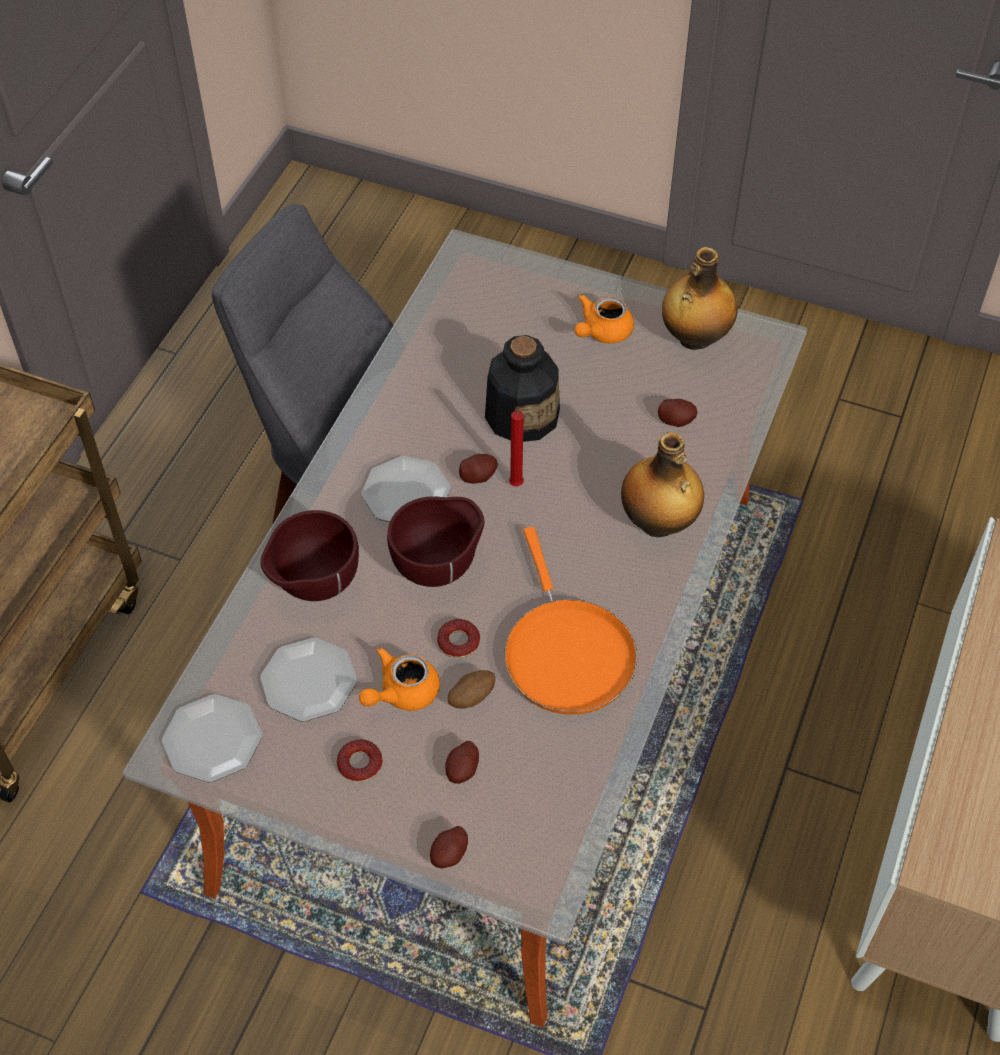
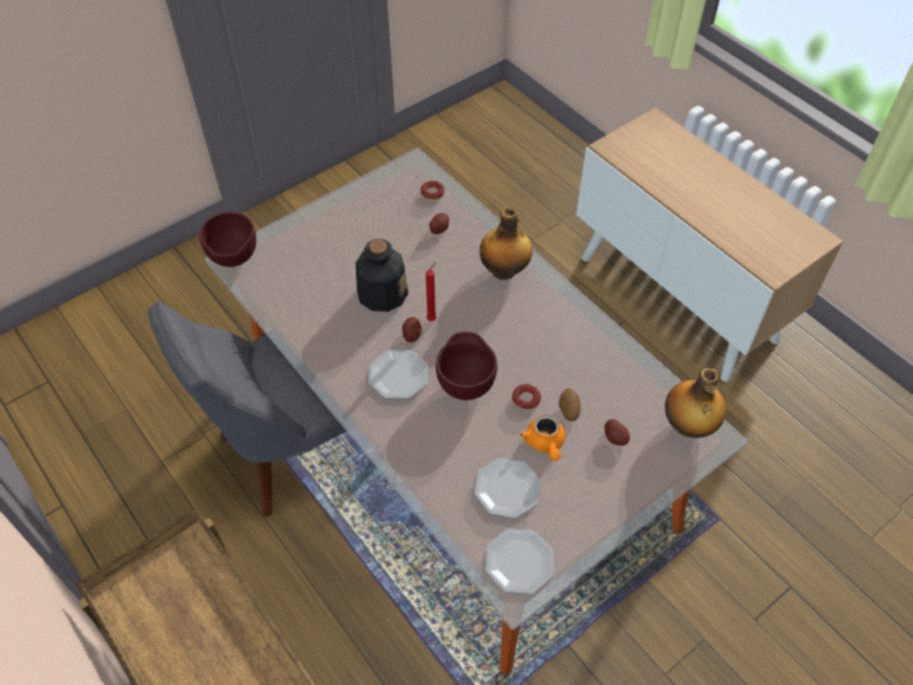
camera: 60 degrees left, 0 degrees up
brown bowl [260,510,359,601] -> brown bowl moved to [199,212,257,267]
donut [337,739,383,782] -> donut moved to [421,181,445,200]
potato [430,826,468,868] -> none
orange frying pan [504,527,637,715] -> none
orange teapot [574,294,634,343] -> none
bottle [662,247,738,350] -> bottle moved to [665,368,726,438]

